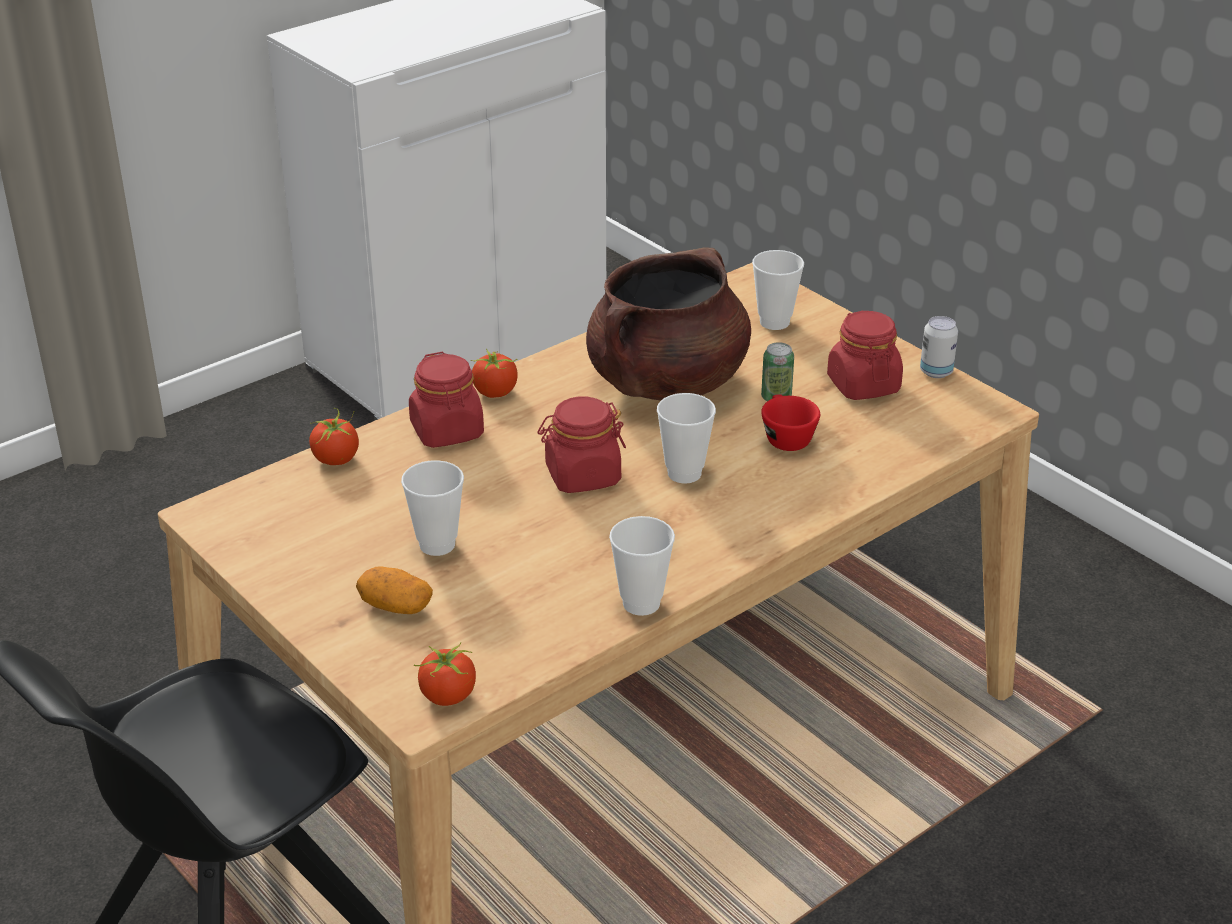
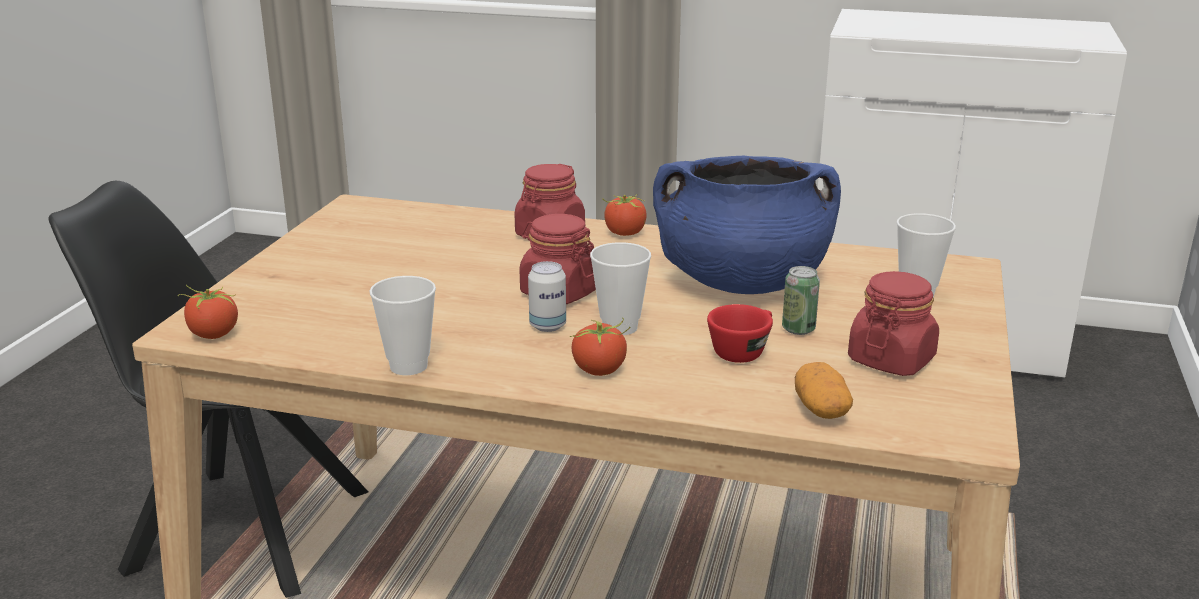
camera: 55 degrees right, 10 degrees down
tomato [309,408,359,465] -> tomato moved to [569,317,630,376]
potato [356,566,433,614] -> potato moved to [795,362,853,419]
cup [401,460,464,556] -> none
brown cooking pot [586,248,751,401] -> blue cooking pot [653,156,841,294]
can [920,316,958,378] -> can moved to [528,261,566,332]

